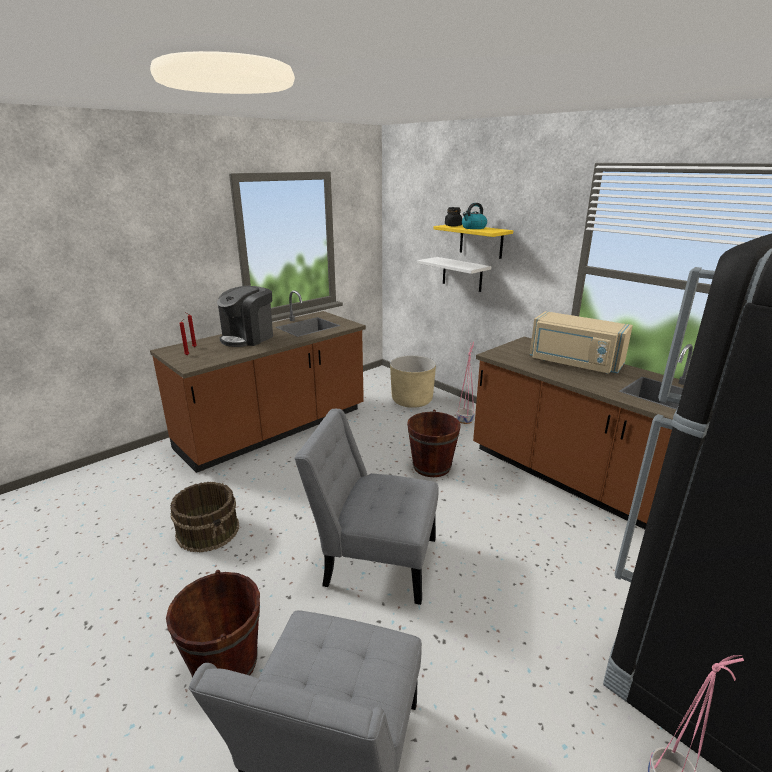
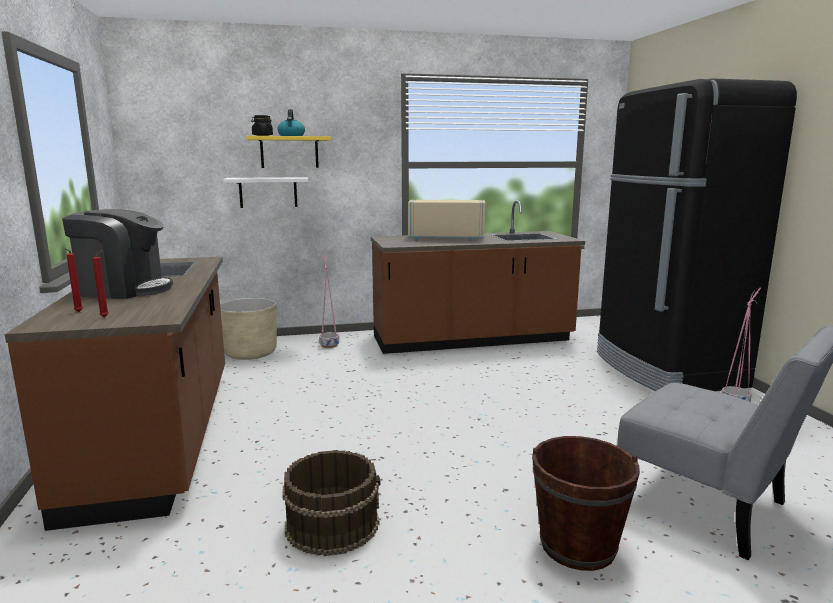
camera: 60 degrees left, 10 degrees down
coffee machine [217,286,273,347] -> coffee machine turned 60 degrees counterclockwise [62,209,173,299]
grey chair [294,409,439,605] -> none
brown bucket [407,410,460,477] -> none
beige microwave [530,311,633,374] -> beige microwave turned 150 degrees counterclockwise [408,200,486,241]

